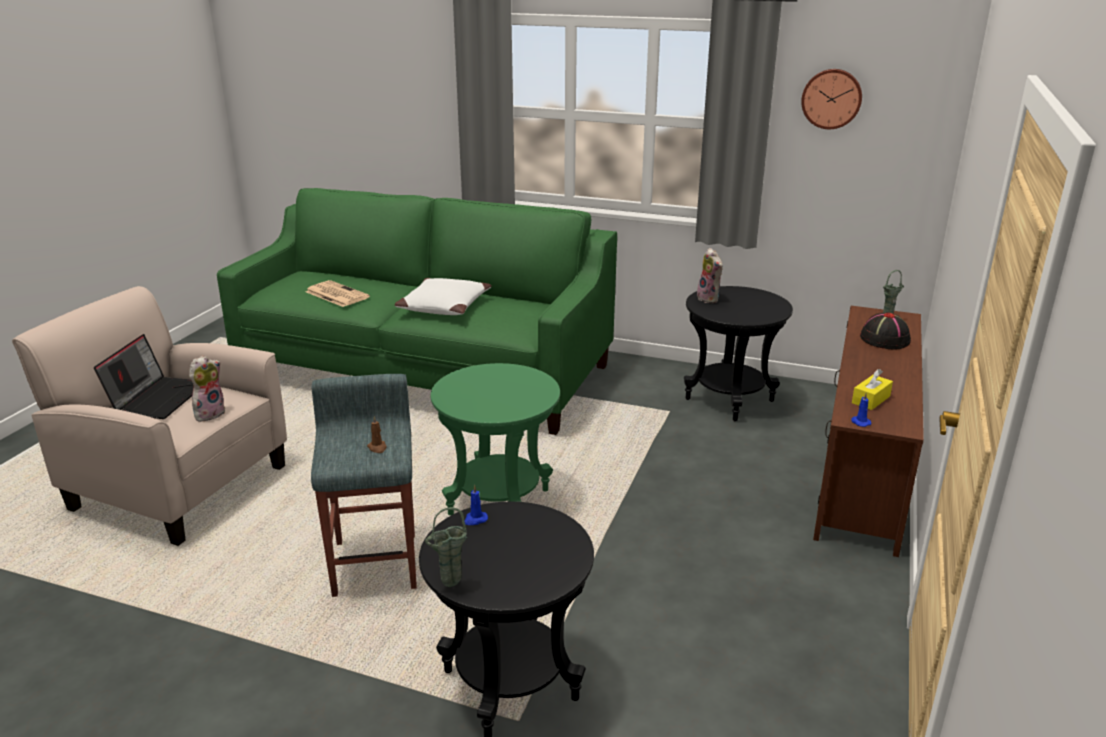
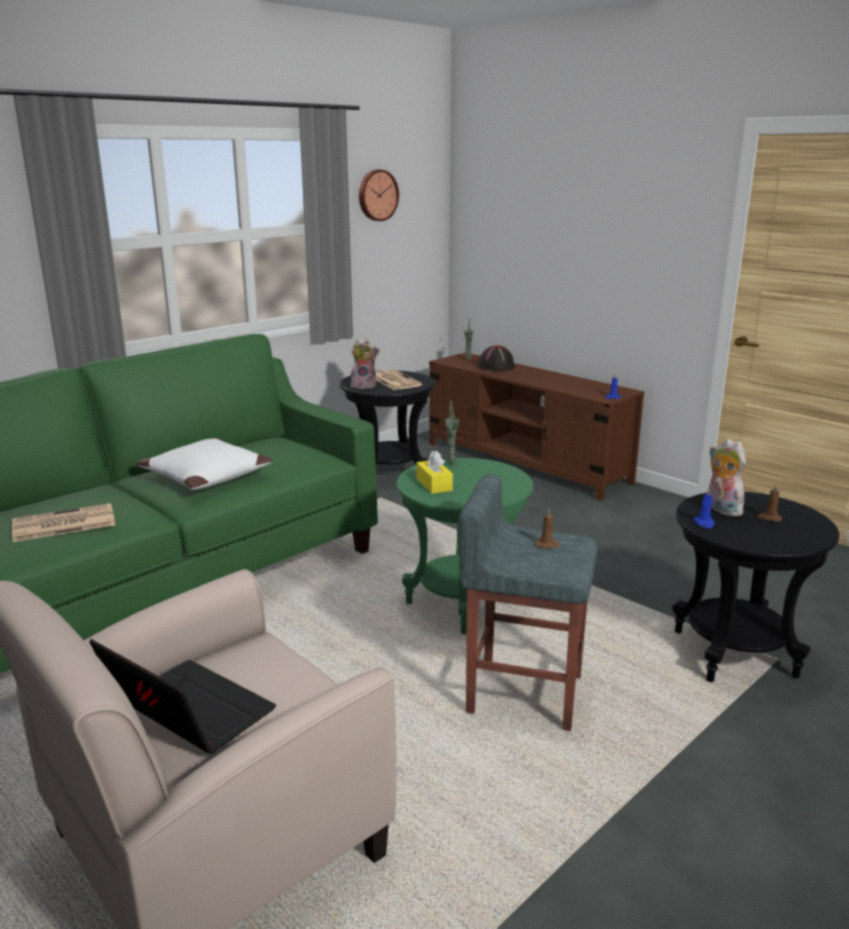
camera: 65 degrees left, 5 degrees down
plush toy [189,355,225,422] -> plush toy moved to [708,439,746,516]
green vase [425,507,467,587] -> green vase moved to [445,401,459,465]
yellow tissue box [852,369,893,410] -> yellow tissue box moved to [416,451,453,494]
none -> newspaper [376,369,422,390]
none -> brown candle [757,484,782,522]

